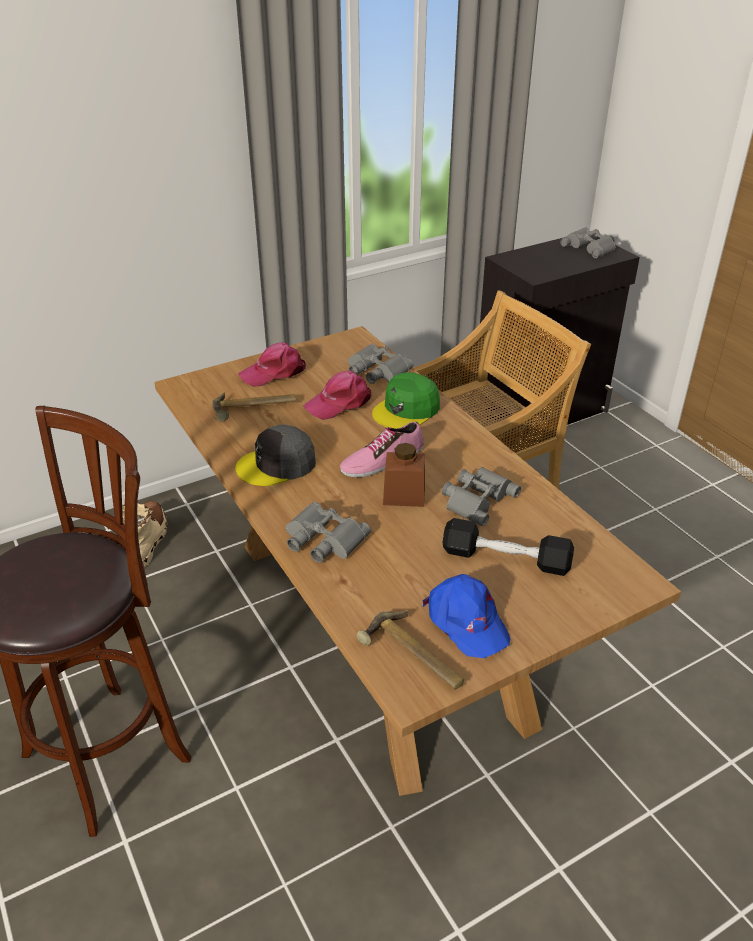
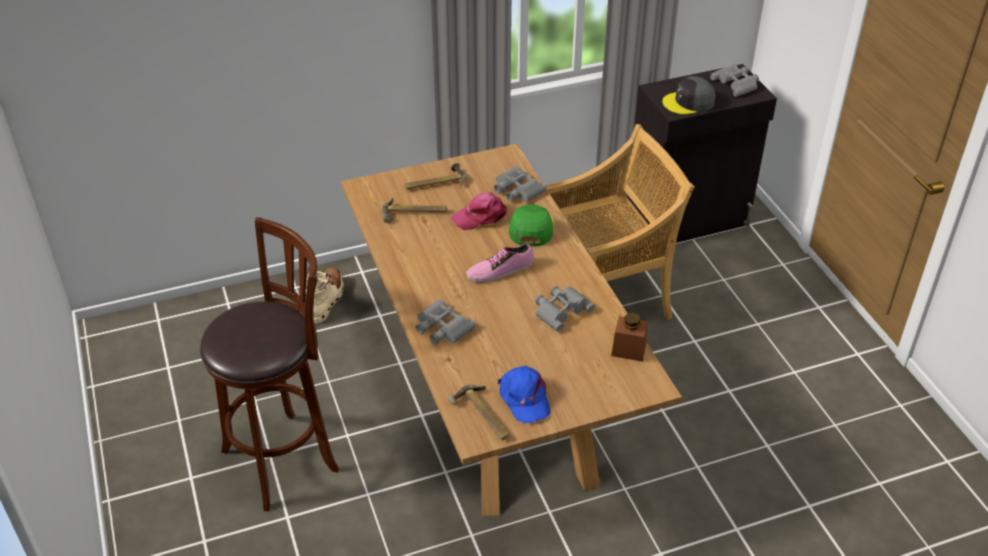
camera: 10 degrees right, 5 degrees up
grey cap [235,424,316,486] -> grey cap moved to [662,76,715,115]
pink cap [238,342,306,387] -> hammer [405,163,467,189]
green cap [372,372,440,429] -> green cap turned 135 degrees clockwise [509,204,554,246]
brown jar [383,443,425,507] -> brown jar moved to [611,312,648,362]
black dumbbell [442,518,574,576] -> none

